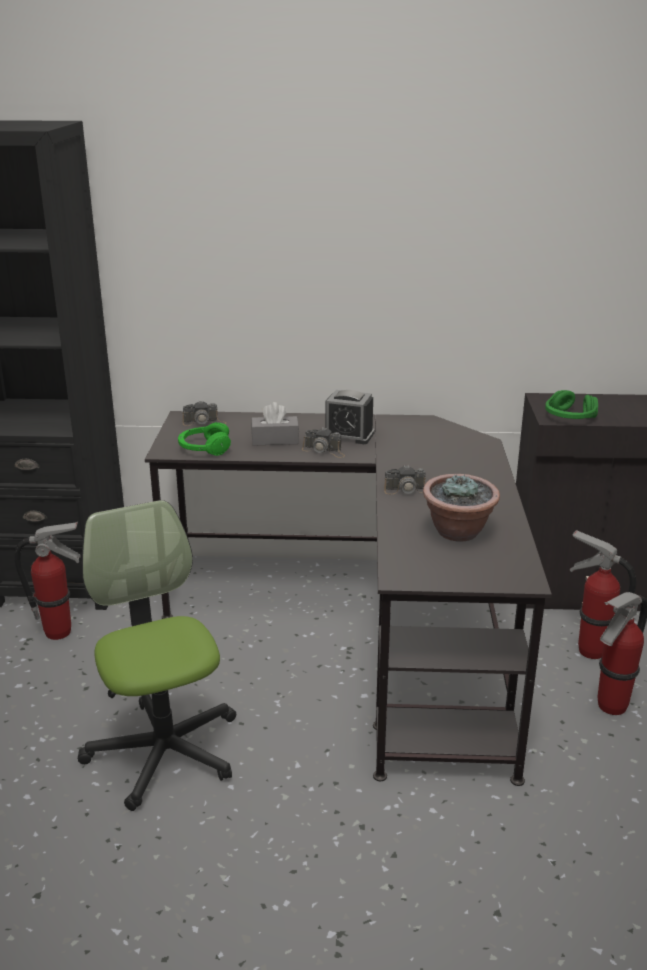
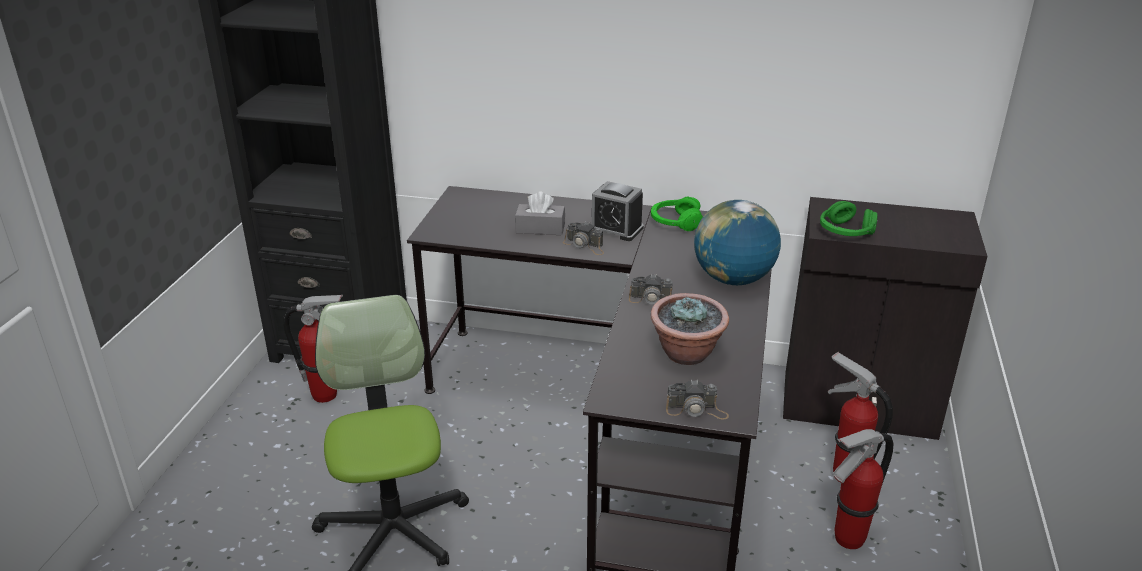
camera: 10 degrees right, 5 degrees up
green headphones [178,422,231,456] -> green headphones moved to [651,196,703,231]
camera [182,400,226,426] -> camera moved to [666,379,729,420]
none -> globe [694,200,781,285]

